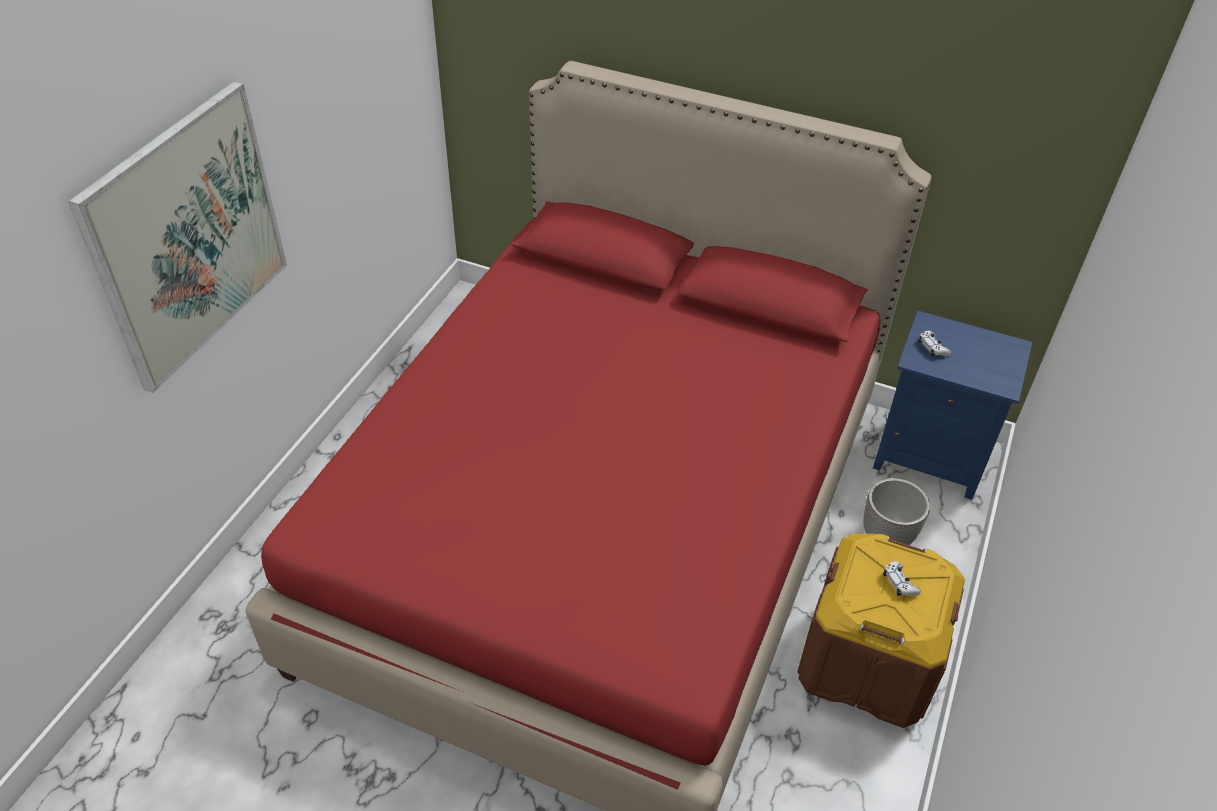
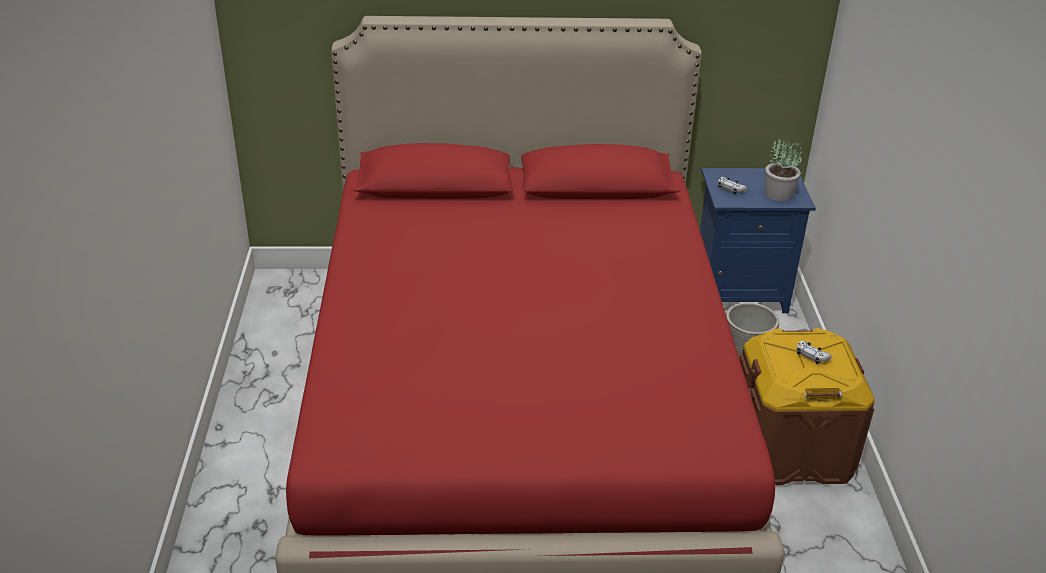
camera: 25 degrees left, 10 degrees down
picture [68,81,287,393] -> none
none -> potted plant [765,139,802,201]

